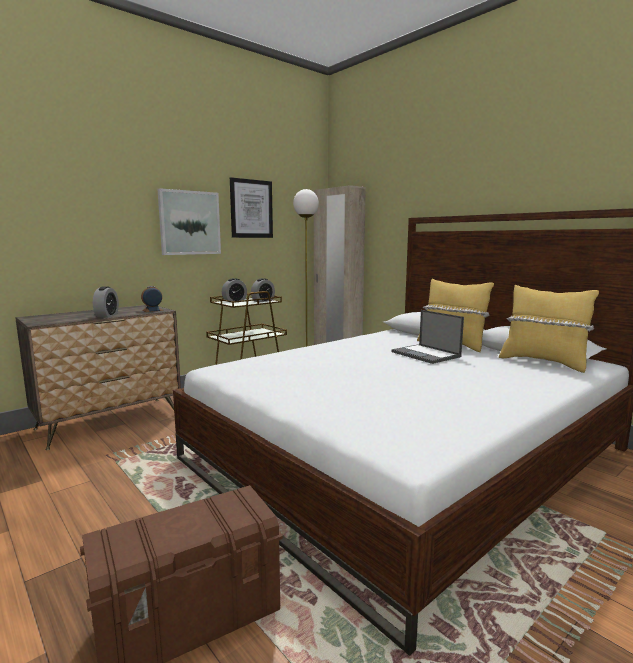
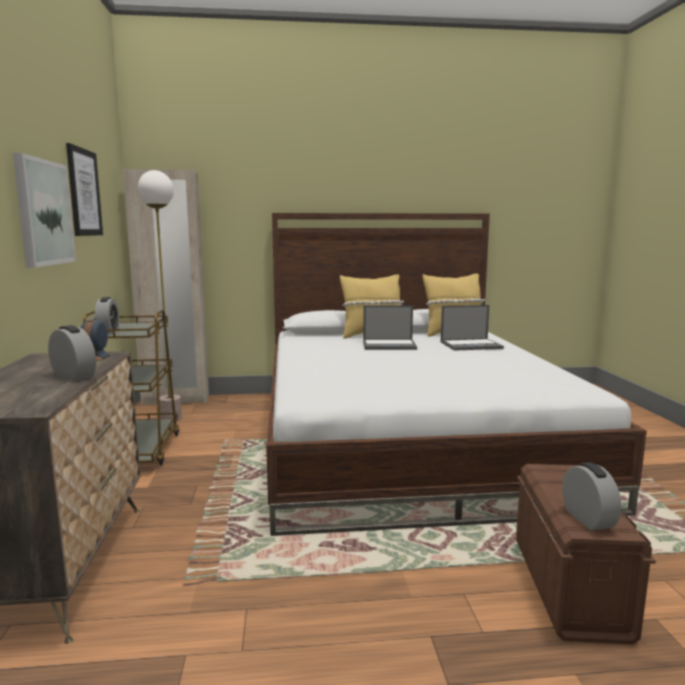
camera: 55 degrees left, 0 degrees up
alarm clock [251,278,275,302] -> alarm clock moved to [562,462,621,530]
none -> laptop [441,305,504,351]

